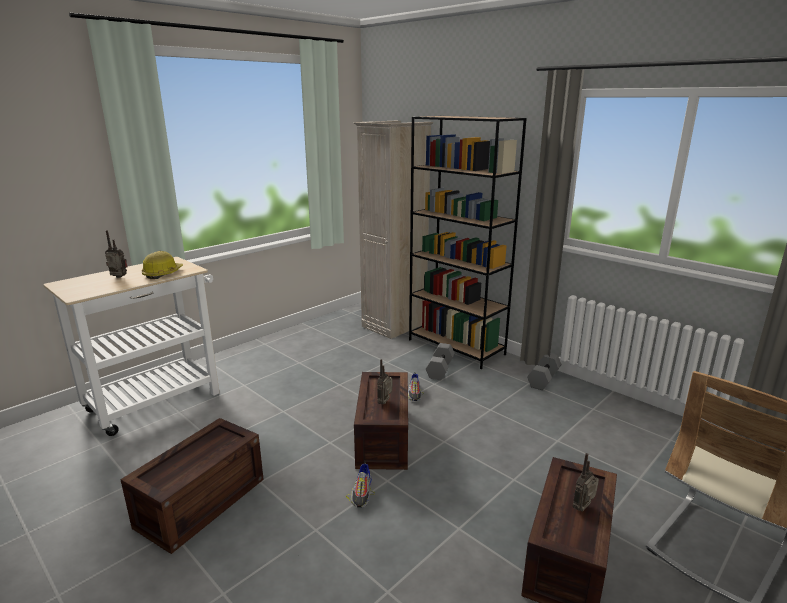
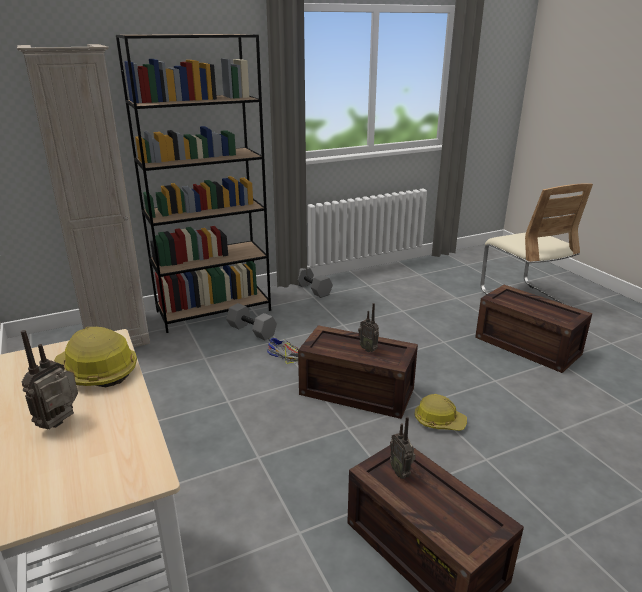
camera: 70 degrees left, 5 degrees up
shoe [346,461,375,508] -> hard hat [414,394,467,431]
radio [573,453,599,512] -> radio moved to [390,416,416,479]

